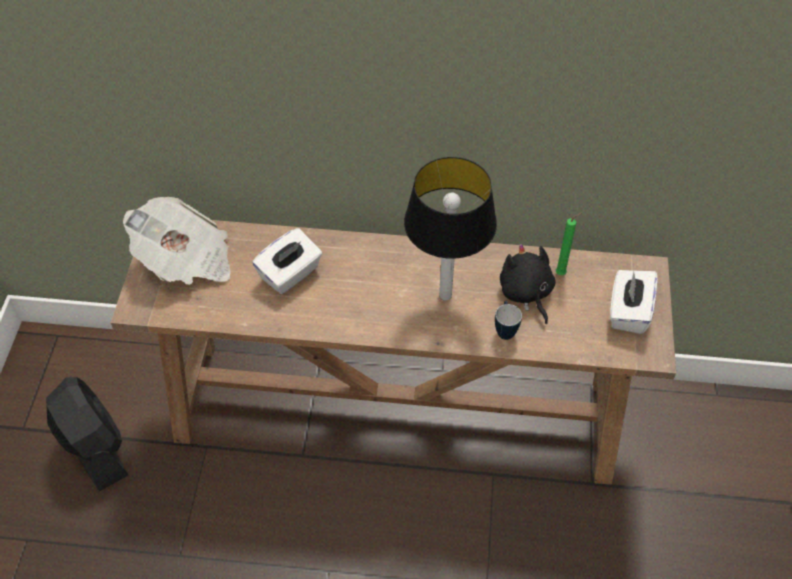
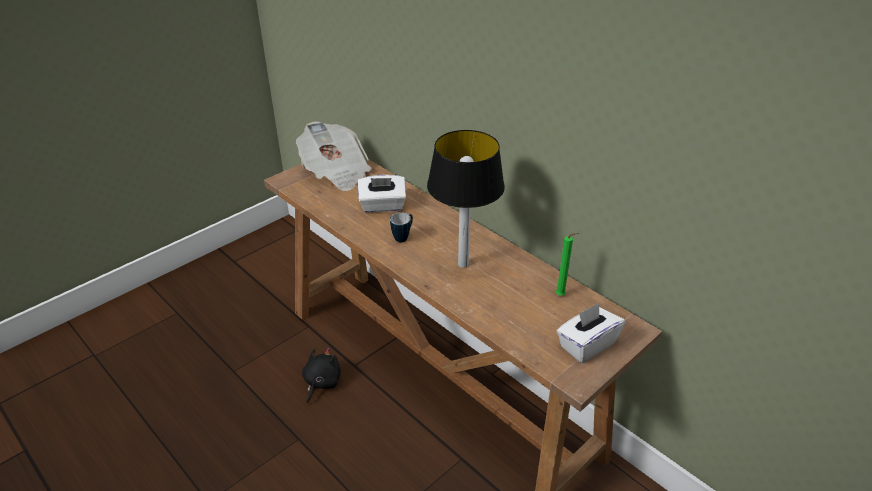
camera: 40 degrees right, 15 degrees down
black fan [46,377,128,491] -> none
mug [495,301,522,340] -> mug moved to [390,212,413,242]
black plush toy [500,244,556,324] -> black plush toy moved to [302,348,341,404]

